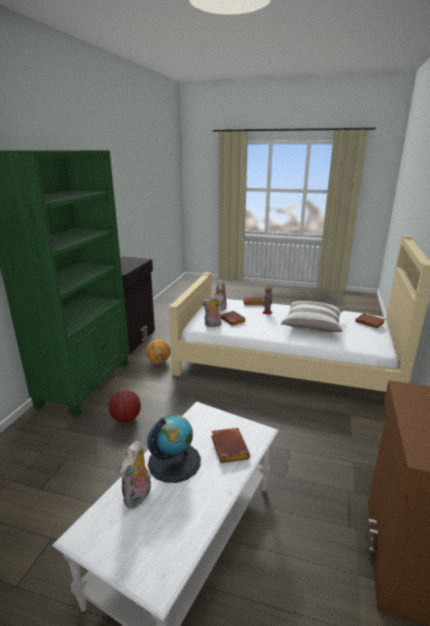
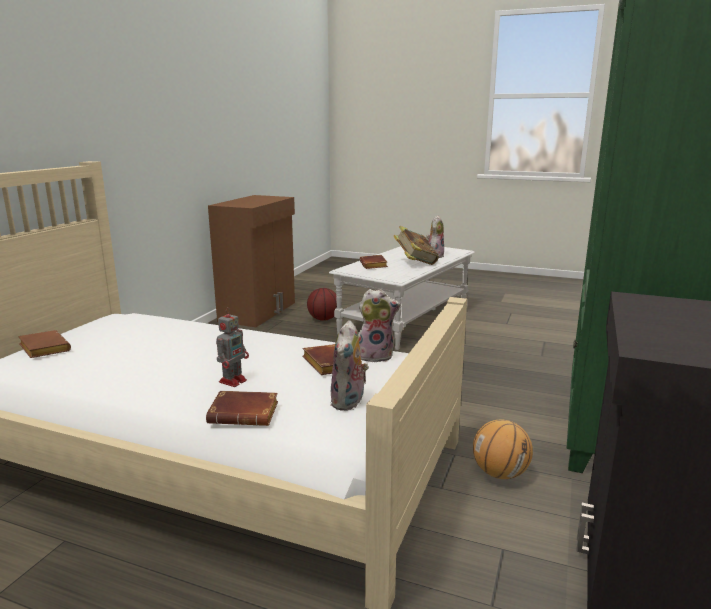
camera: 175 degrees left, 5 degrees down
basketball [109,390,141,423] -> basketball moved to [307,288,337,321]
globe [147,414,201,483] -> book [393,226,439,265]
pillow [281,301,343,333] -> none

